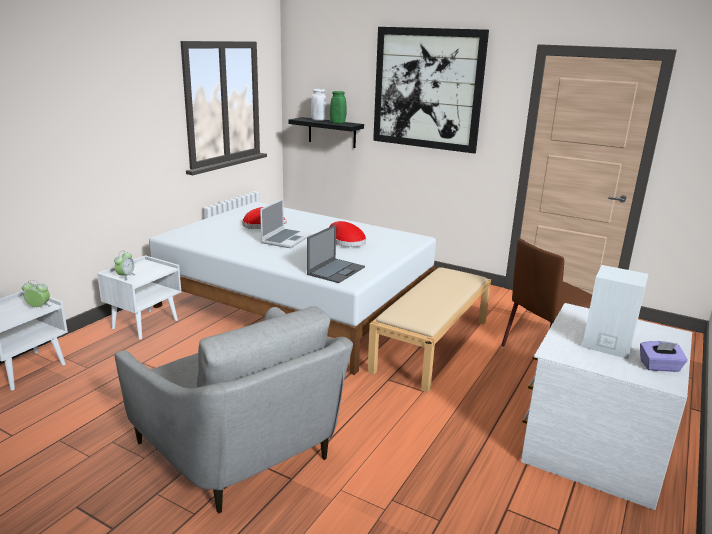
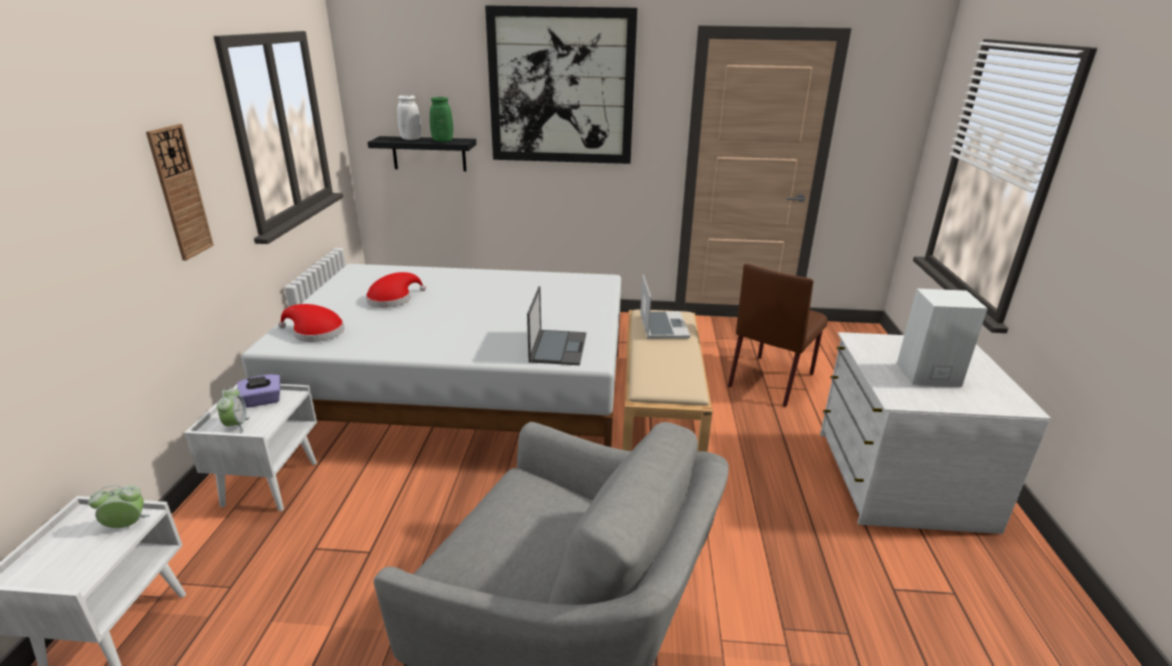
camera: 25 degrees left, 5 degrees up
laptop [260,198,311,248] -> laptop moved to [640,275,690,339]
red hat [329,221,366,247] -> red hat moved to [278,304,344,342]
purple tissue box [640,341,688,372] -> purple tissue box moved to [237,374,280,408]
none -> wall clock [146,124,214,261]

